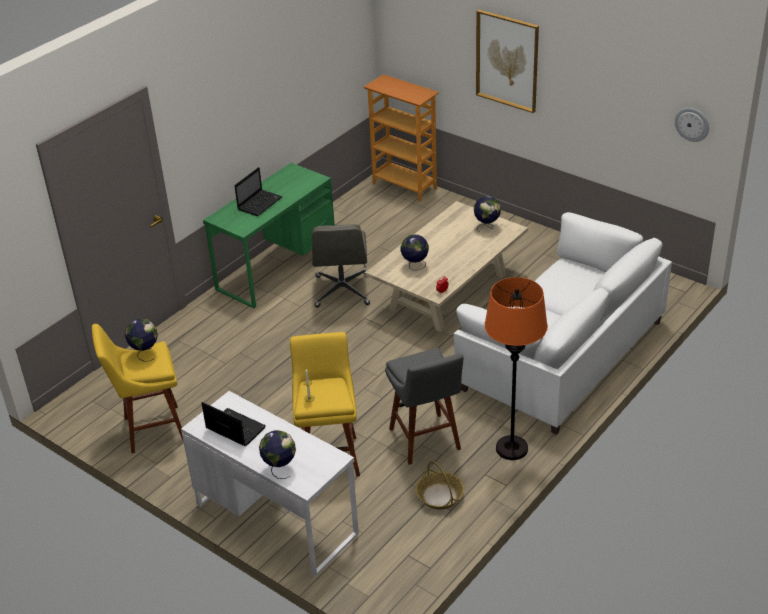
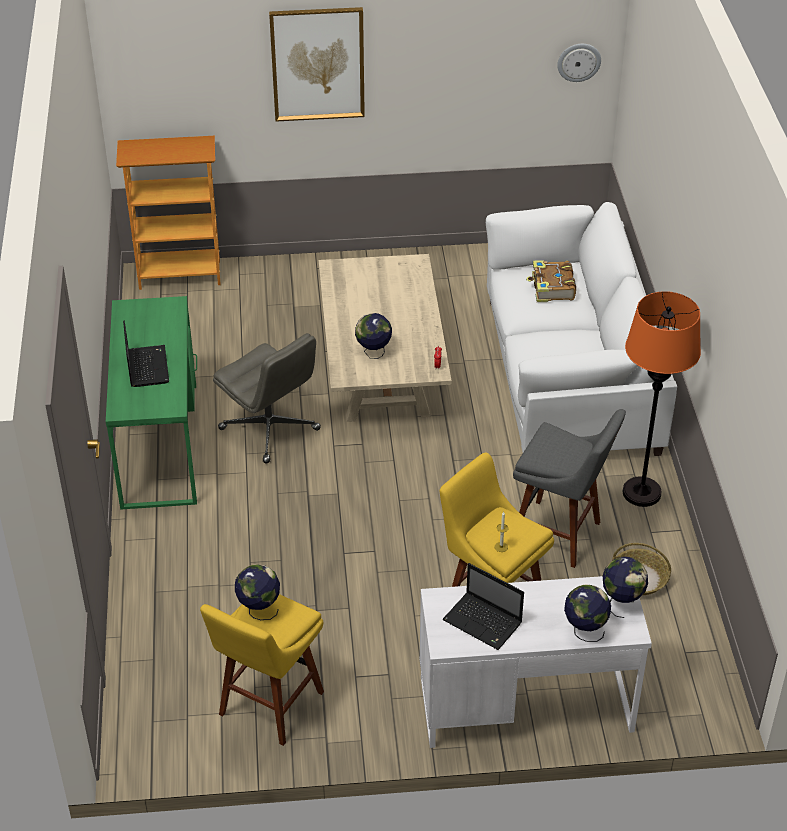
camera: 45 degrees left, 5 degrees up
laptop [201,402,266,446] -> laptop turned 135 degrees counterclockwise [442,563,524,650]
globe [474,196,501,232] -> globe moved to [603,557,648,618]
none -> book [526,260,576,302]

